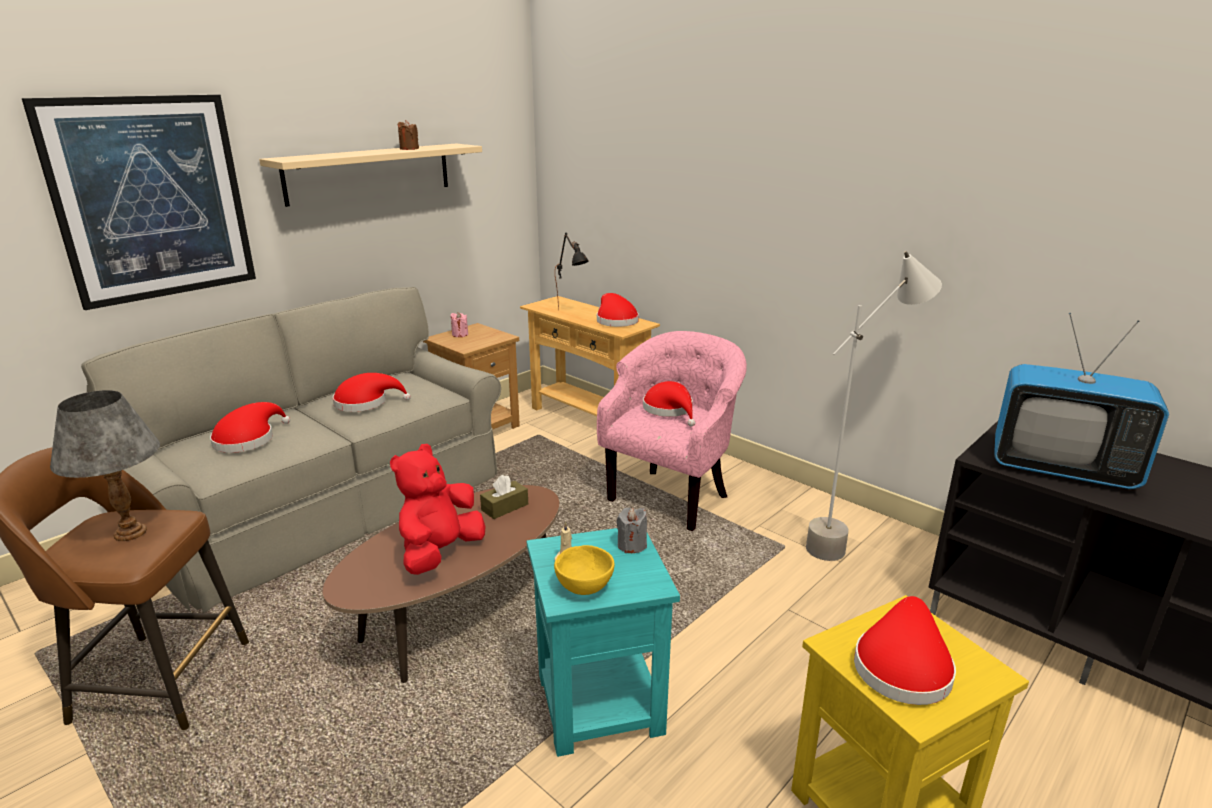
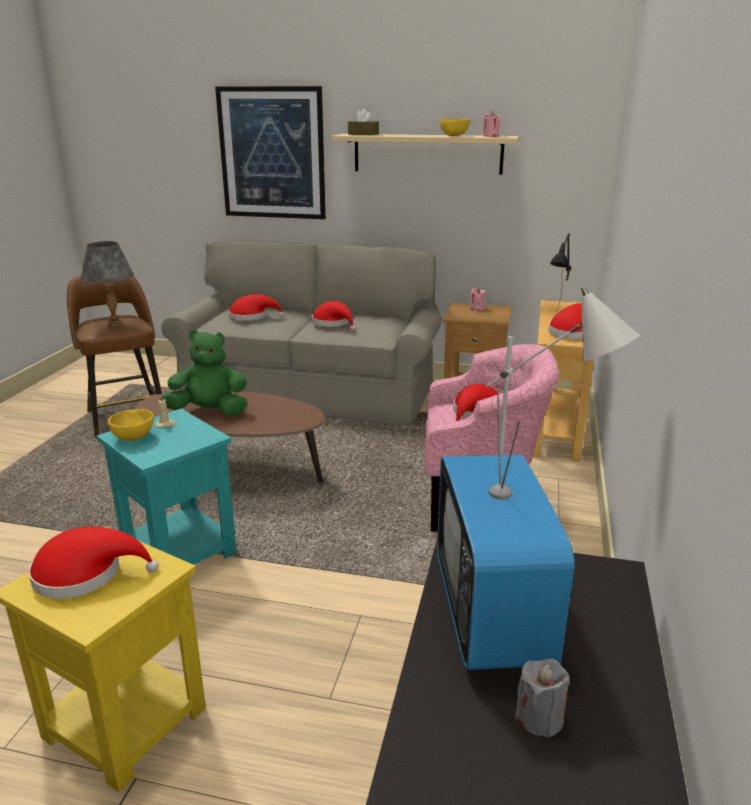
camera: 60 degrees right, 0 degrees up
red plush toy [390,444,486,575] -> green plush toy [160,330,248,416]
brown candle [398,120,419,150] -> yellow bowl [440,119,470,136]
brown tissue box [480,475,528,519] -> brown tissue box moved to [348,109,379,135]
grey candle [616,508,647,553] -> grey candle moved to [515,659,570,738]
none -> pink candle [482,111,501,137]

